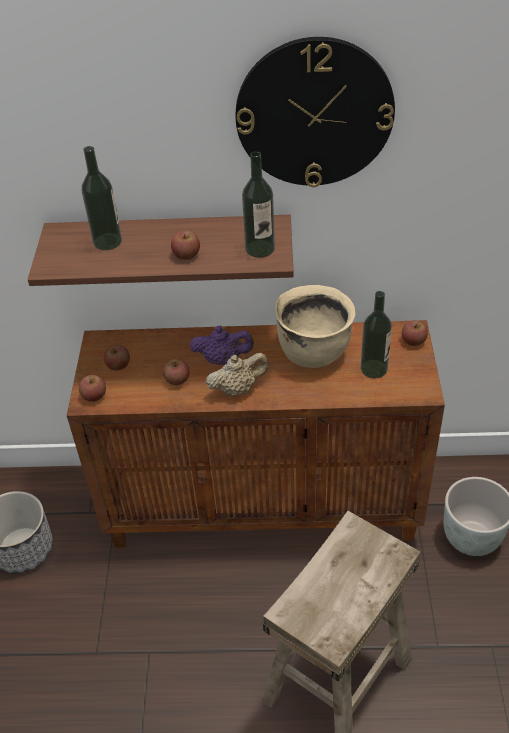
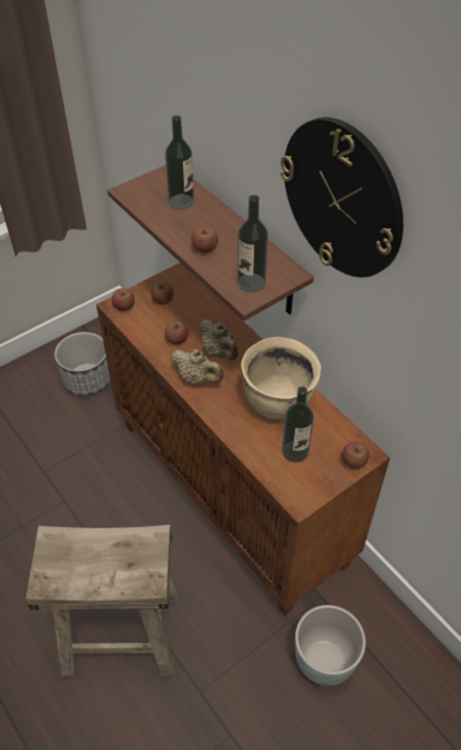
camera: 50 degrees right, 5 degrees up
purple teapot [190,326,254,365] -> beige teapot [200,319,238,361]

